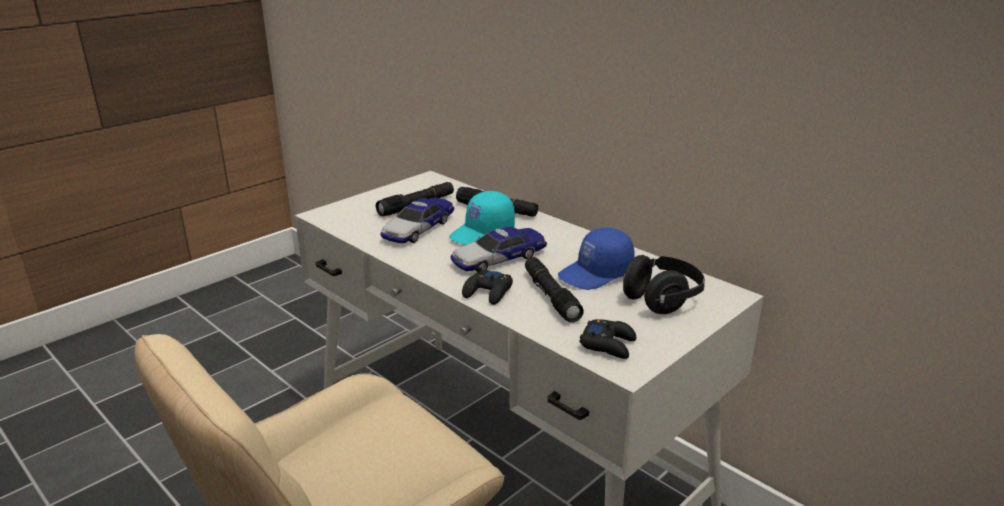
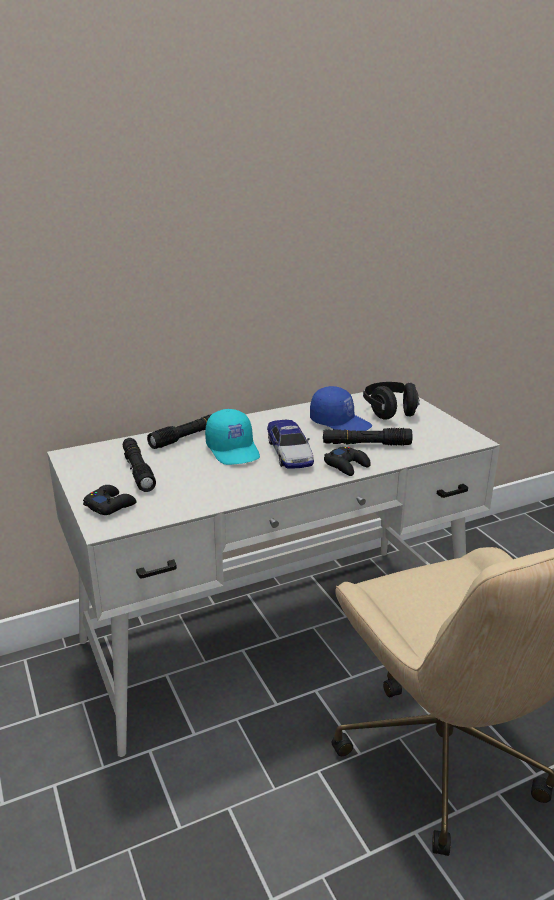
camera: 70 degrees left, 0 degrees up
toy car [380,198,454,243] -> none
blue cap [558,227,635,290] -> blue cap turned 45 degrees counterclockwise [310,386,372,431]
black game controller [579,319,636,359] -> black game controller moved to [83,485,137,515]

